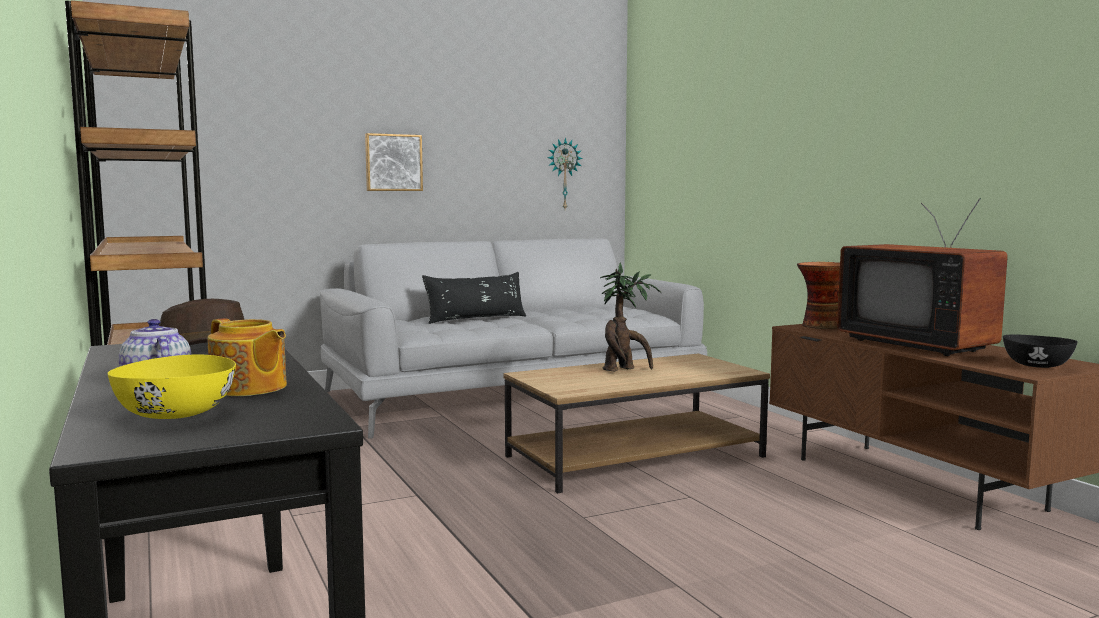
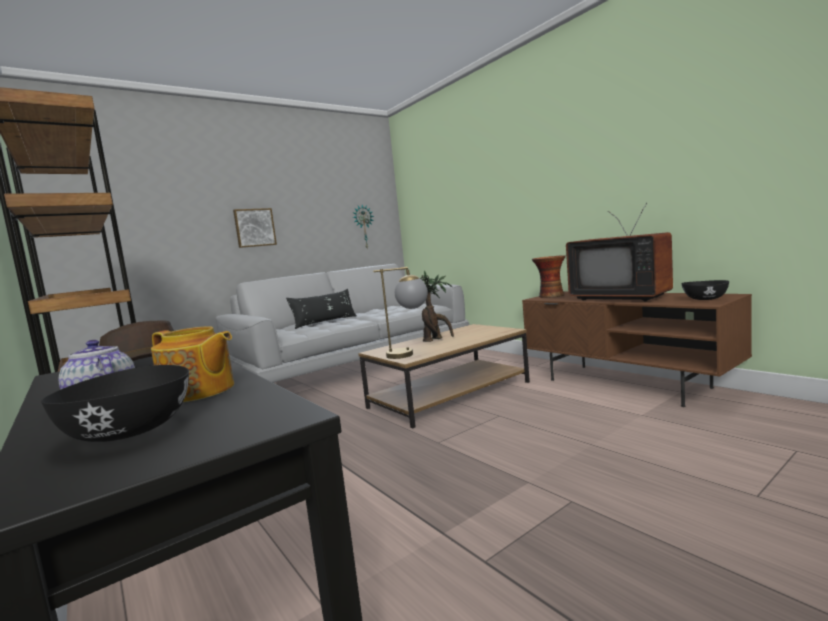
camera: 10 degrees left, 0 degrees up
yellow bowl [107,355,236,419] -> black bowl [41,365,189,442]
none -> table lamp [373,267,428,359]

